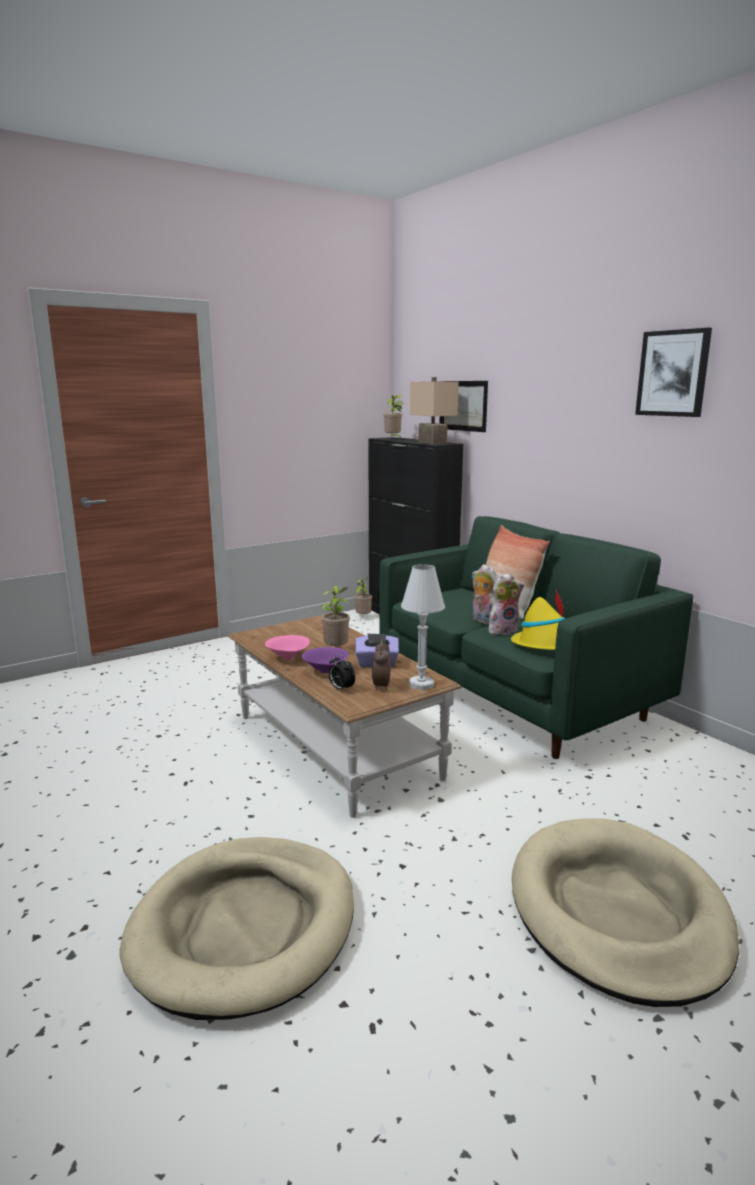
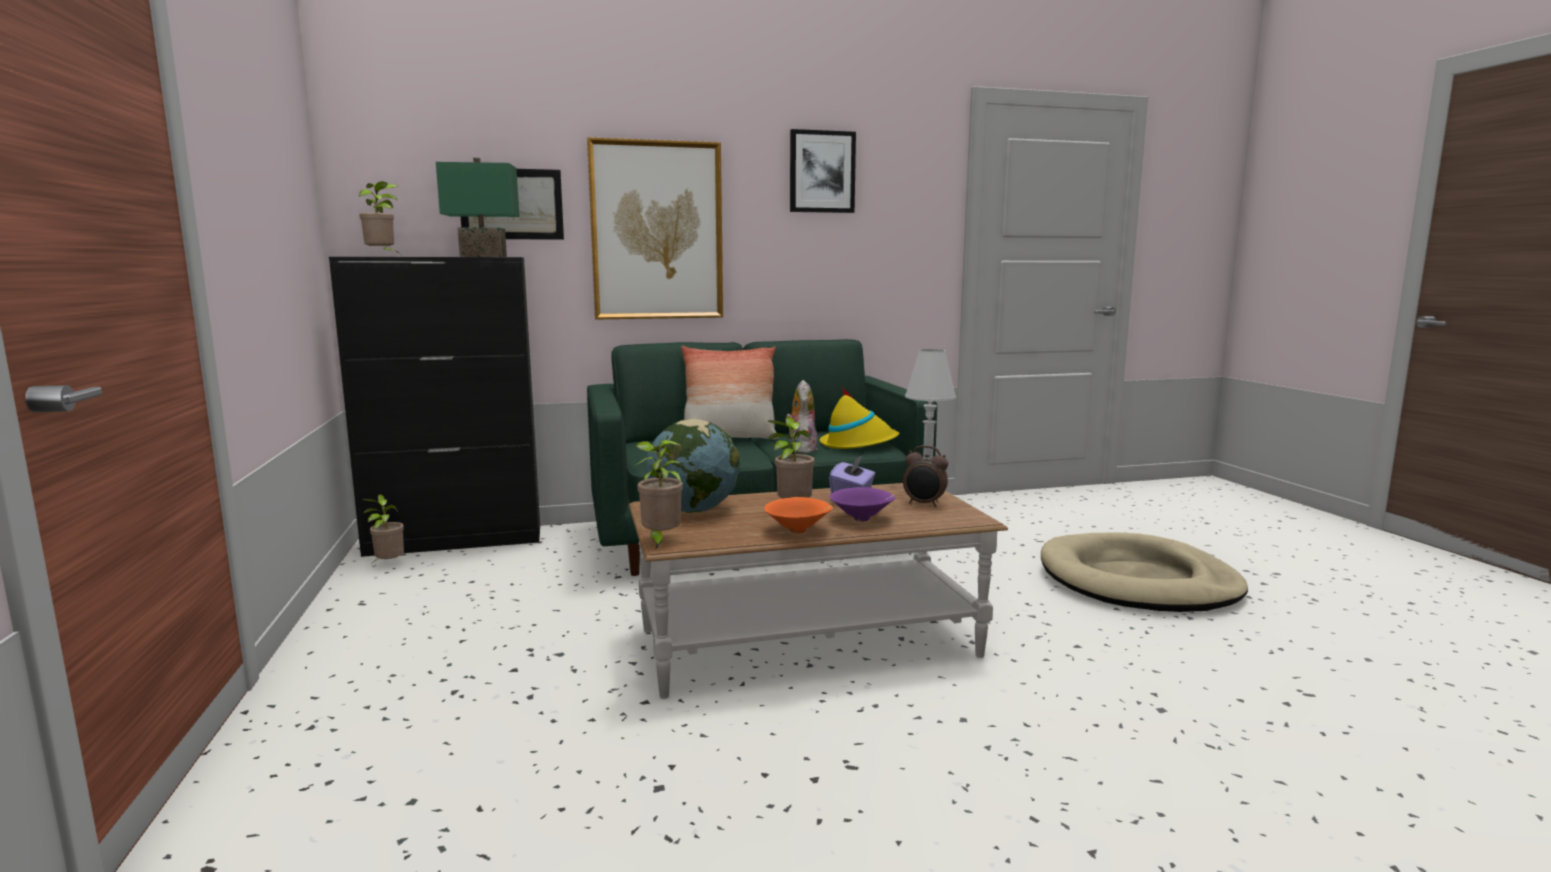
camera: 70 degrees left, 5 degrees down
beige dog bed [120,837,354,1020] -> none
pink bowl [265,635,310,660] -> orange bowl [764,497,833,534]
alarm clock [329,654,355,691] -> none
beige table lamp [410,377,459,444] -> green table lamp [436,158,519,257]
plush toy [471,564,497,624] -> none
none -> picture [587,137,723,320]
none -> potted plant [634,440,684,550]
none -> globe [647,419,740,513]

